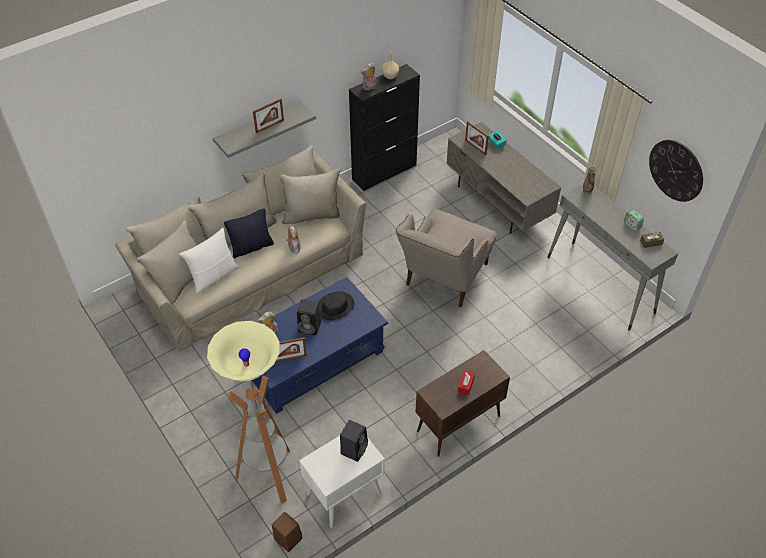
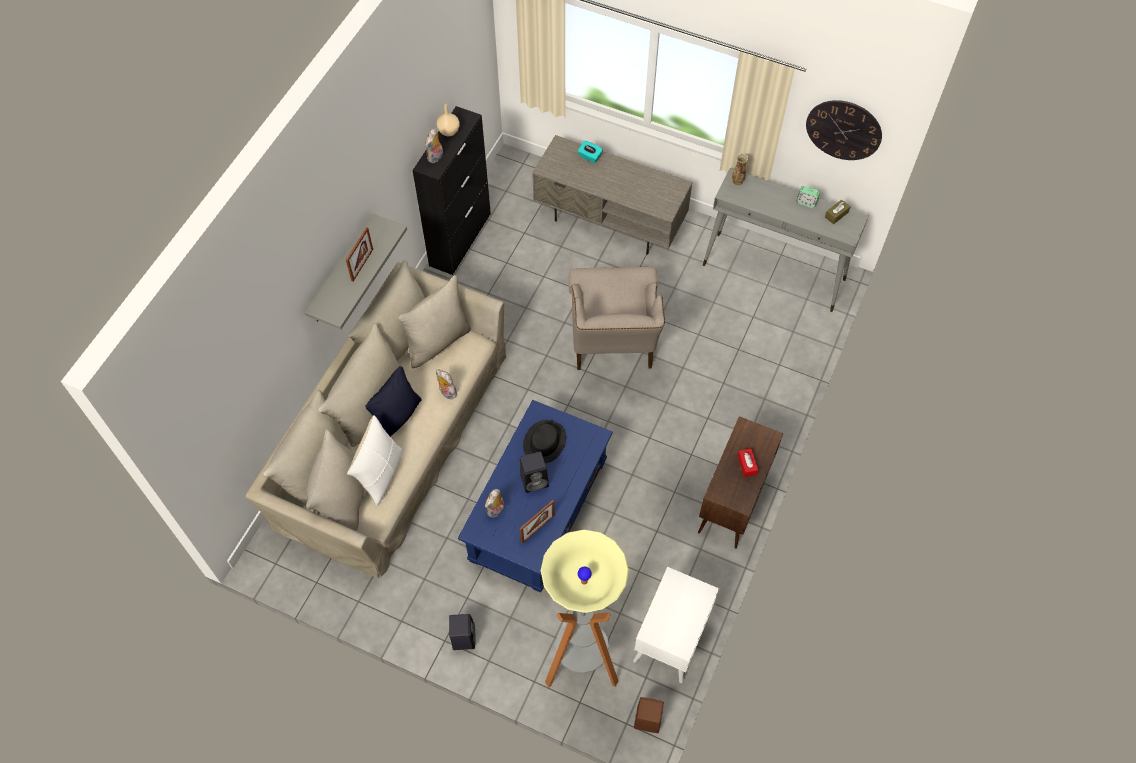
camera: 30 degrees left, 10 degrees up
black speaker [340,420,368,462] -> black speaker moved to [449,614,476,650]
picture frame [465,121,489,155] -> none

